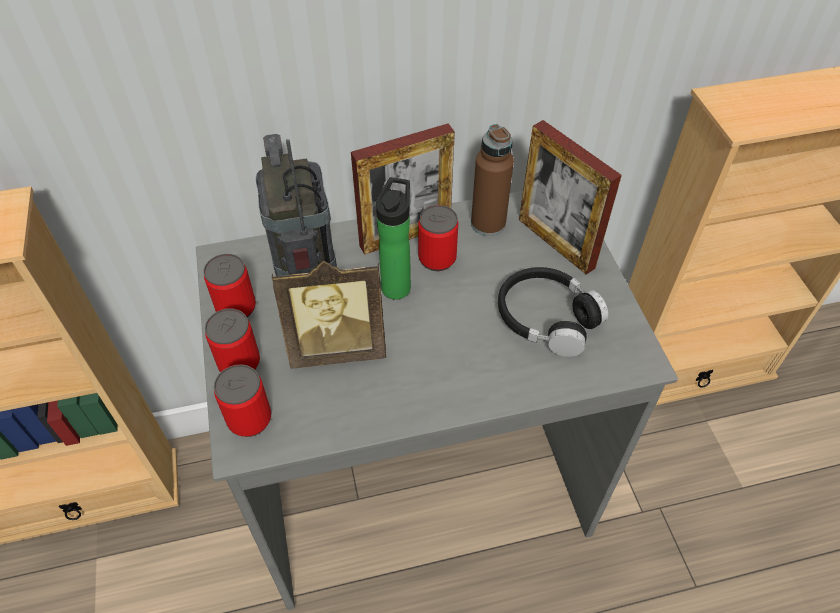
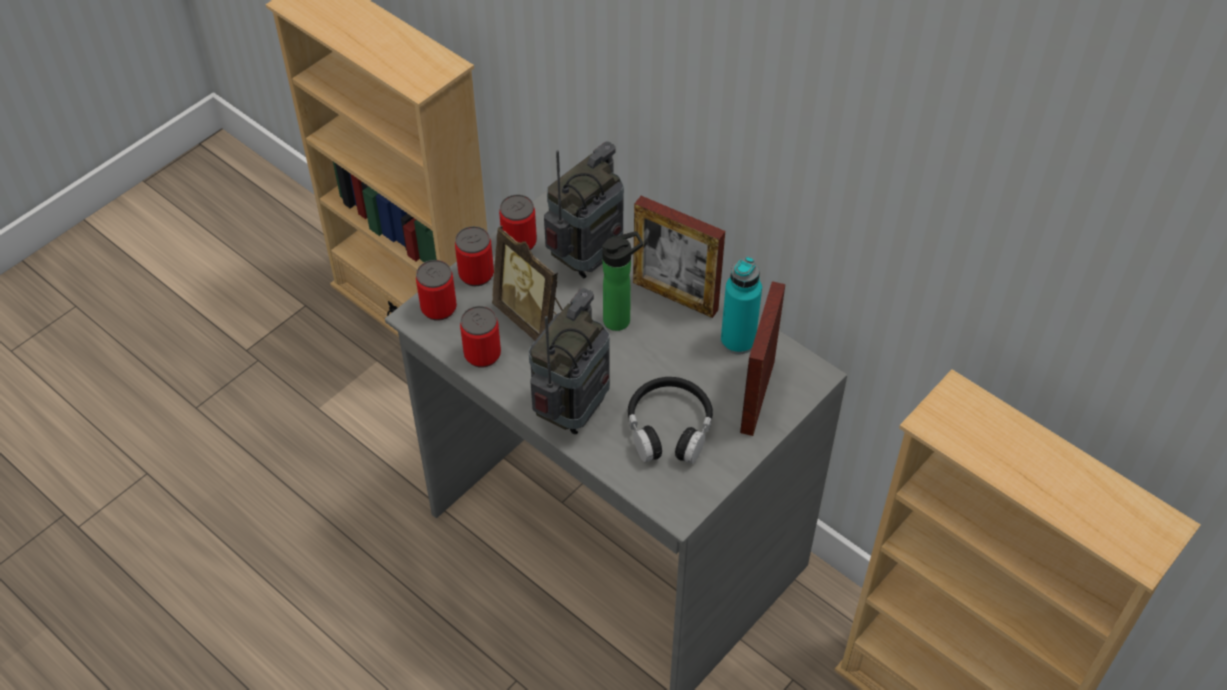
camera: 55 degrees right, 0 degrees up
can [418,205,458,271] -> can moved to [460,306,501,368]
brown bottle [471,124,514,236] -> turquoise bottle [721,257,762,354]
none -> radio [529,288,610,434]

